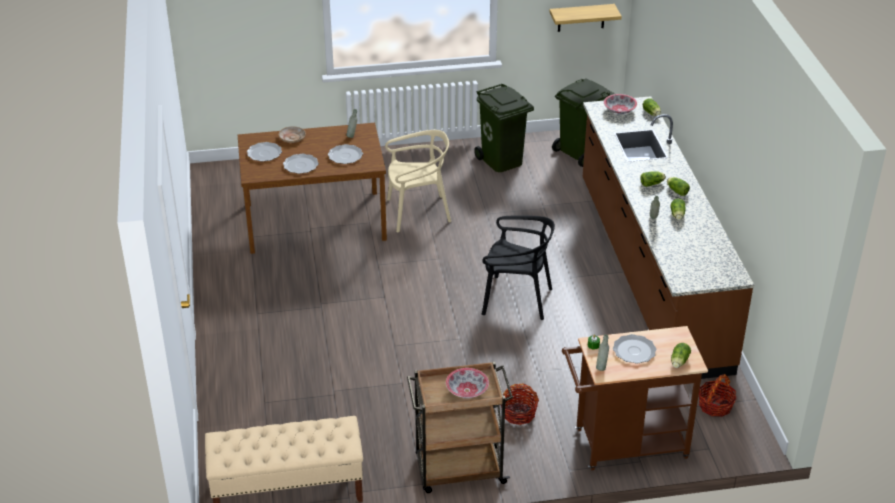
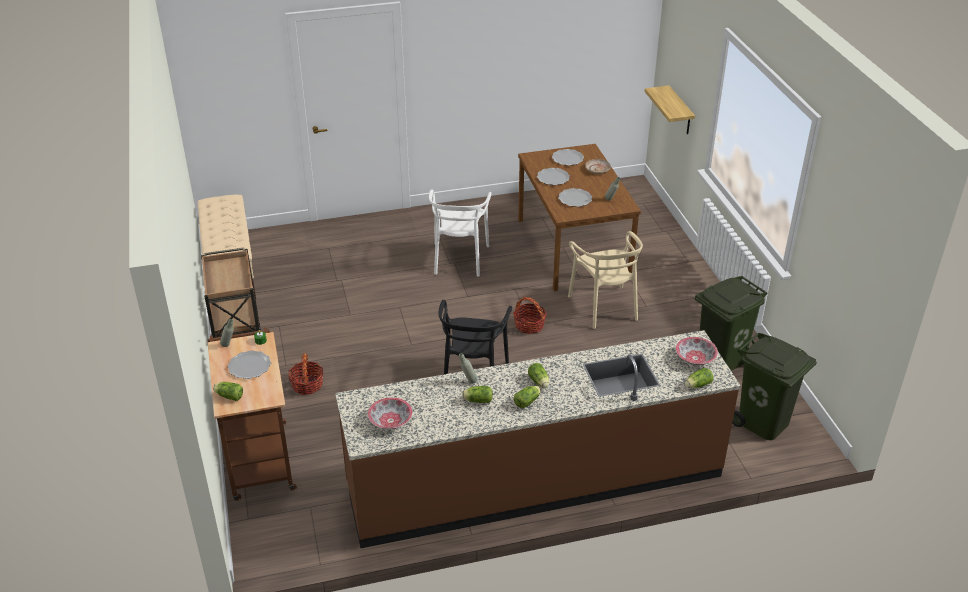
camera: 85 degrees right, 0 degrees up
bowl [446,368,489,399] -> bowl moved to [368,397,413,429]
shelf [549,4,622,32] -> shelf moved to [644,85,695,134]
basket [699,374,736,417] -> basket moved to [513,297,547,334]
none -> white chair [429,190,492,277]

